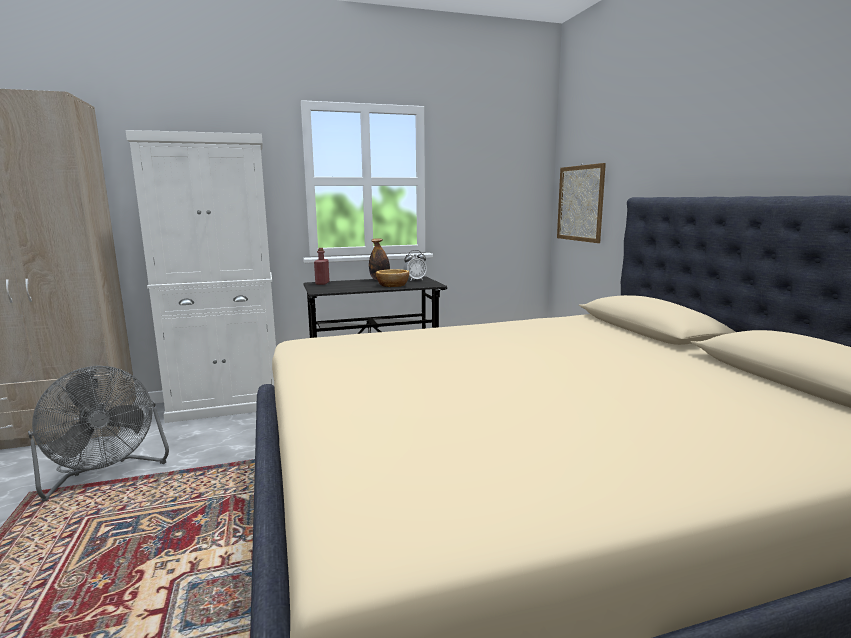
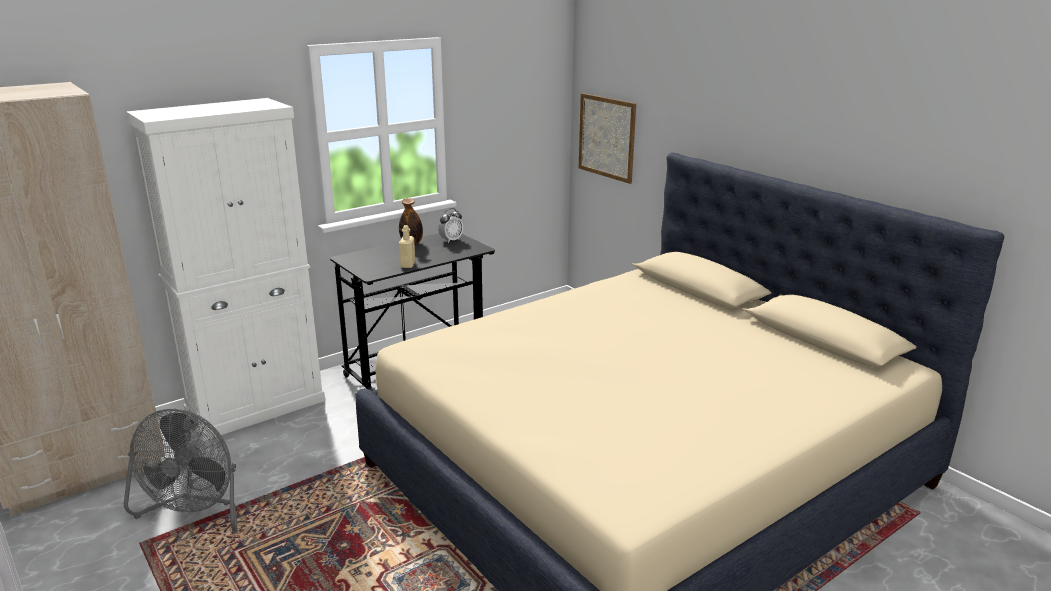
camera: 20 degrees left, 10 degrees up
grey fan [28,366,169,502] -> grey fan turned 75 degrees clockwise [124,408,238,533]
red bottle [314,248,330,285] -> none
bowl [376,269,409,287] -> none
none -> beige bottle [399,225,415,268]

